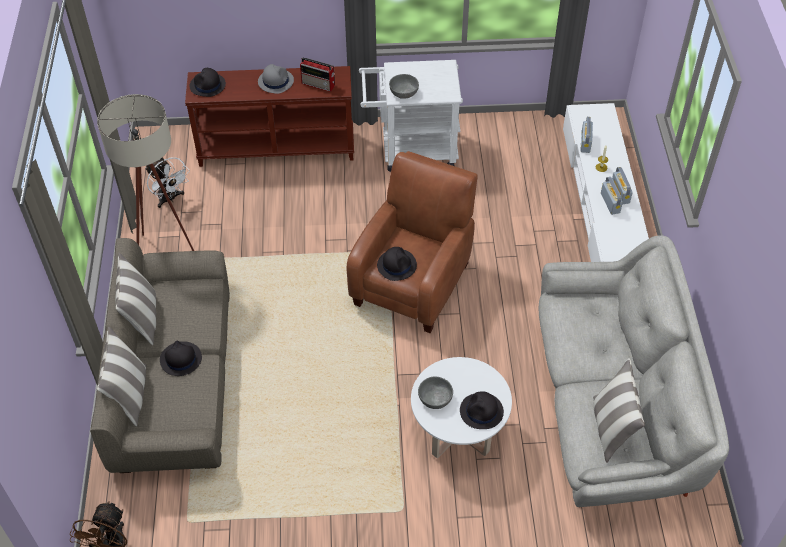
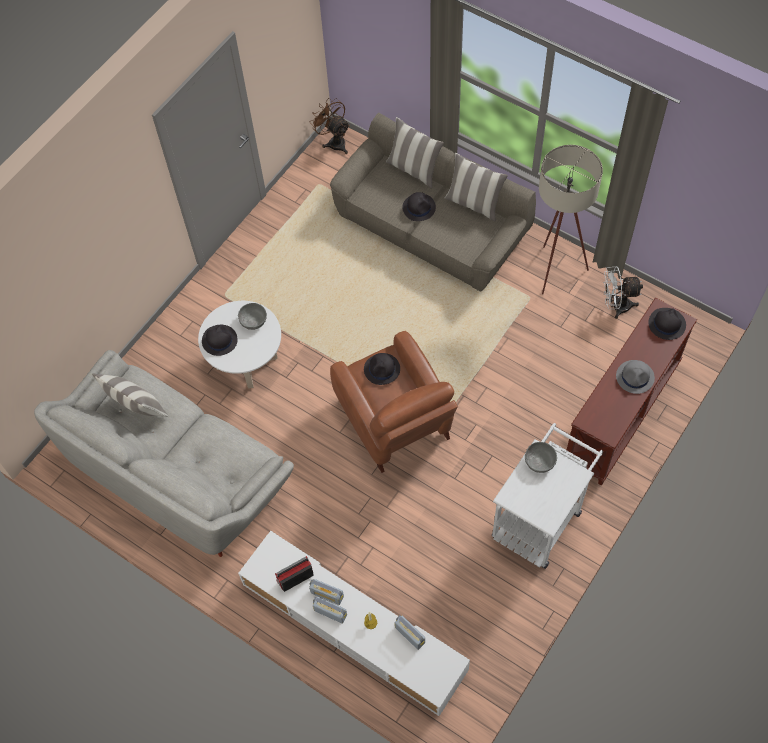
camera: 130 degrees right, 10 degrees up
radio [300,57,335,92] -> radio moved to [275,556,314,592]

